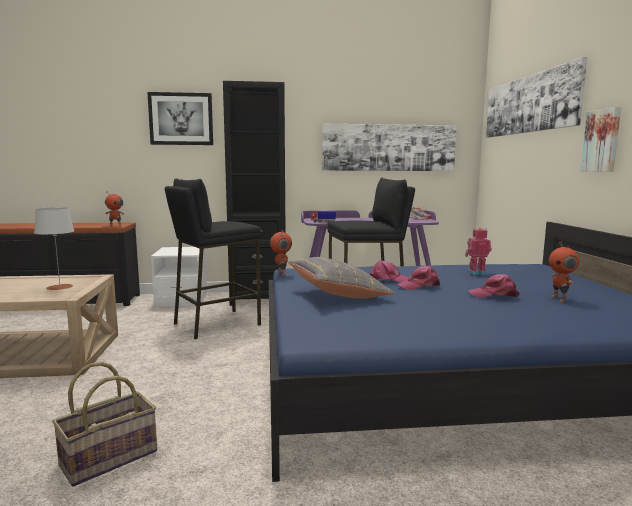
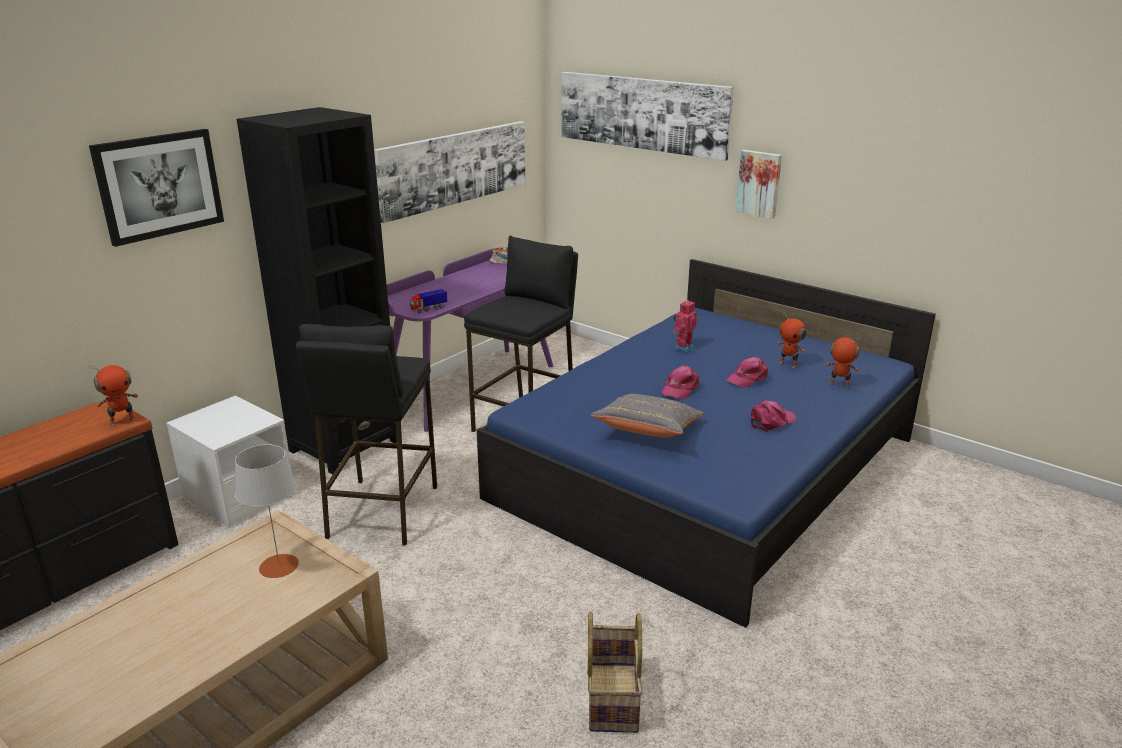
camera: 45 degrees left, 15 degrees up
toy robot [270,230,292,276] -> toy robot moved to [825,337,862,388]
pink cap [370,260,409,282] -> pink cap moved to [751,401,796,432]

